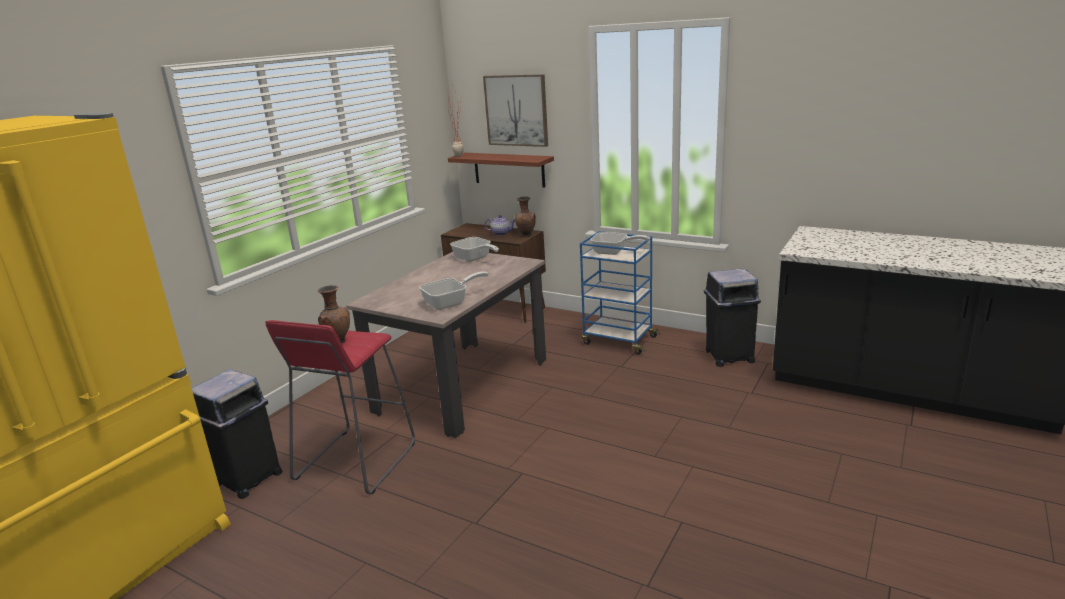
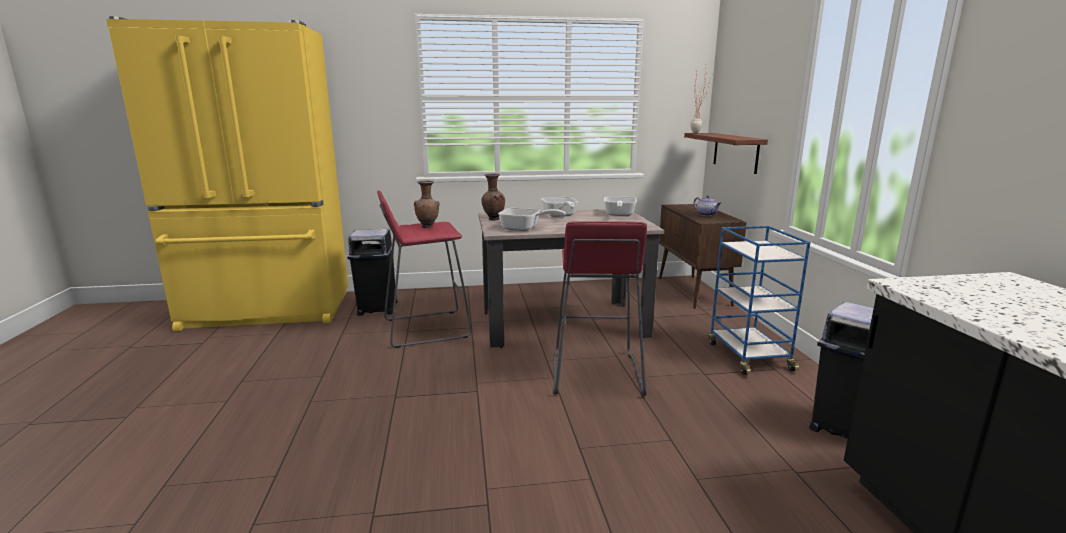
camera: 50 degrees right, 5 degrees down
picture [483,74,548,147] -> none
brown vase [515,196,536,237] -> brown vase moved to [481,173,505,221]
frying pan [590,232,650,255] -> frying pan moved to [541,197,578,217]
none -> red stool [553,221,647,396]

